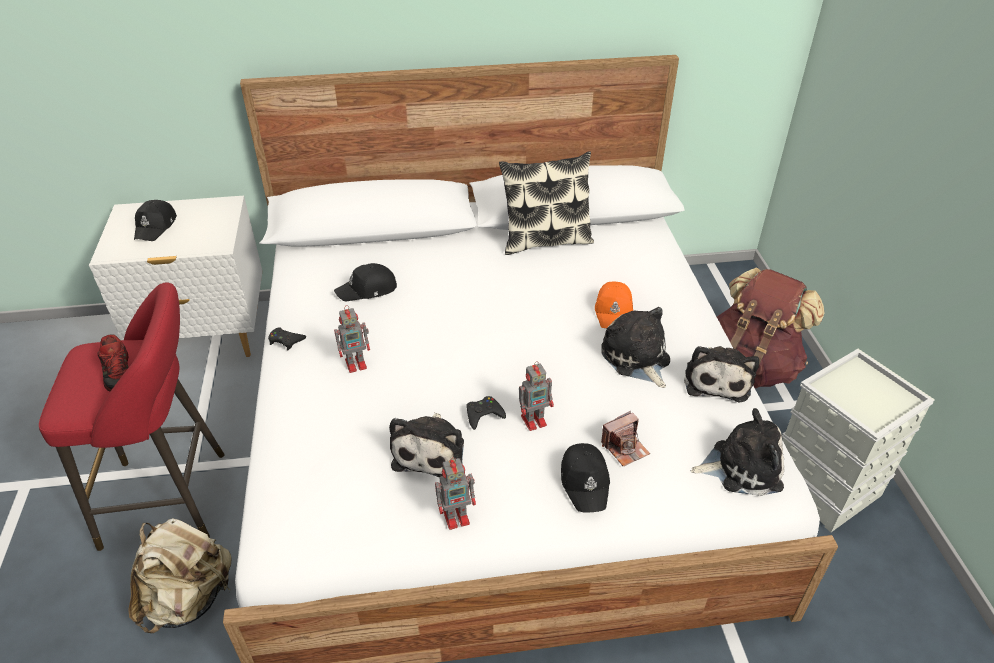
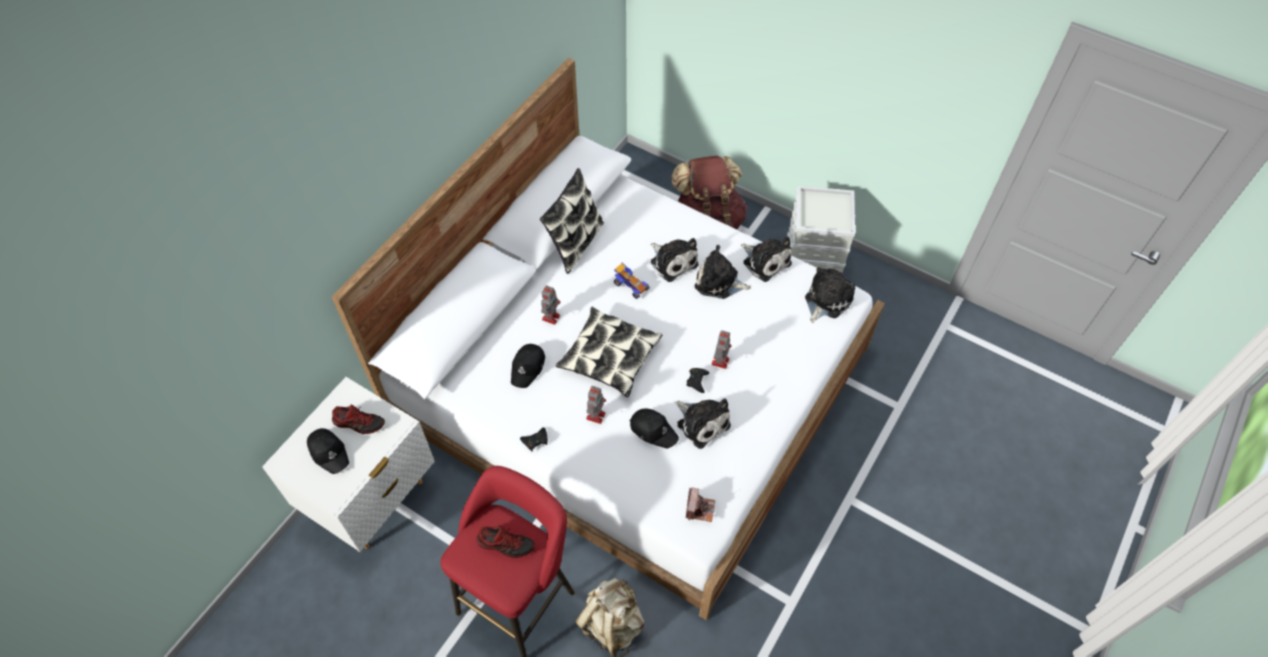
camera: 50 degrees left, 15 degrees up
toy robot [435,458,476,530] -> toy robot moved to [541,286,560,325]
black cap [561,443,610,513] -> black cap moved to [630,408,679,448]
orange cap [595,281,633,328] -> plush toy [651,238,699,282]
camera [601,411,650,466] -> camera moved to [686,487,715,522]
none -> shoe [332,404,385,434]
none -> pillow [556,307,662,397]
none -> toy car [614,262,650,299]

